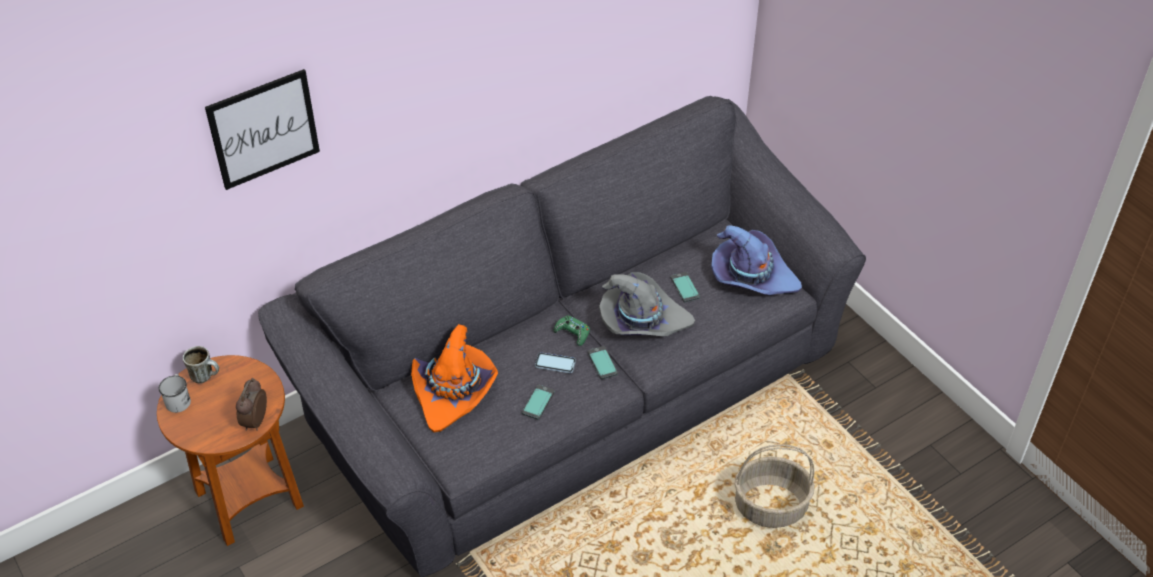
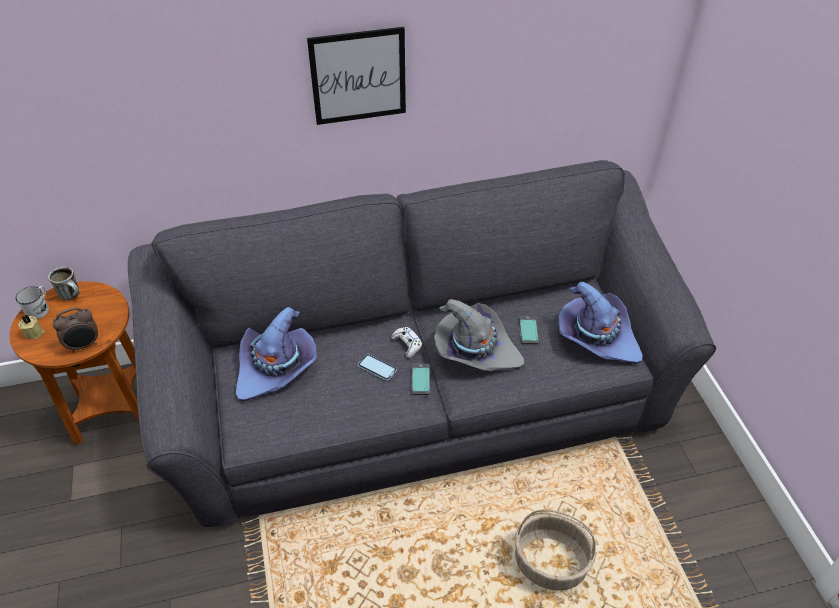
camera: 20 degrees right, 0 degrees up
picture [205,69,320,190] -> picture moved to [307,27,406,125]
alarm clock [236,378,267,431] -> alarm clock turned 150 degrees counterclockwise [52,307,98,353]
orange hat [411,324,498,433] -> purple hat [236,307,317,401]
phone [522,385,555,420] -> none
green game controller [554,315,590,346] -> white game controller [391,327,422,358]
none -> beige candle [19,315,45,340]

